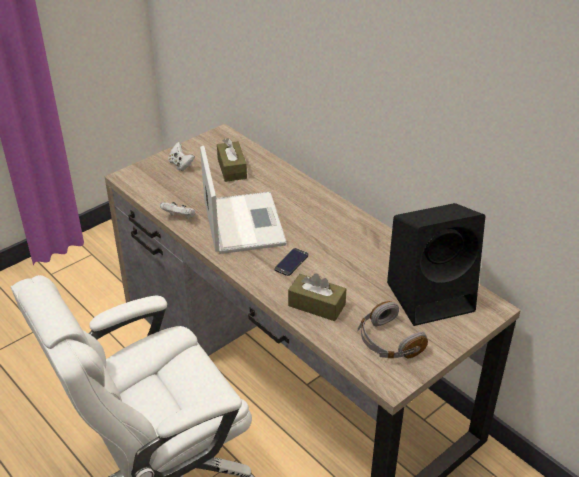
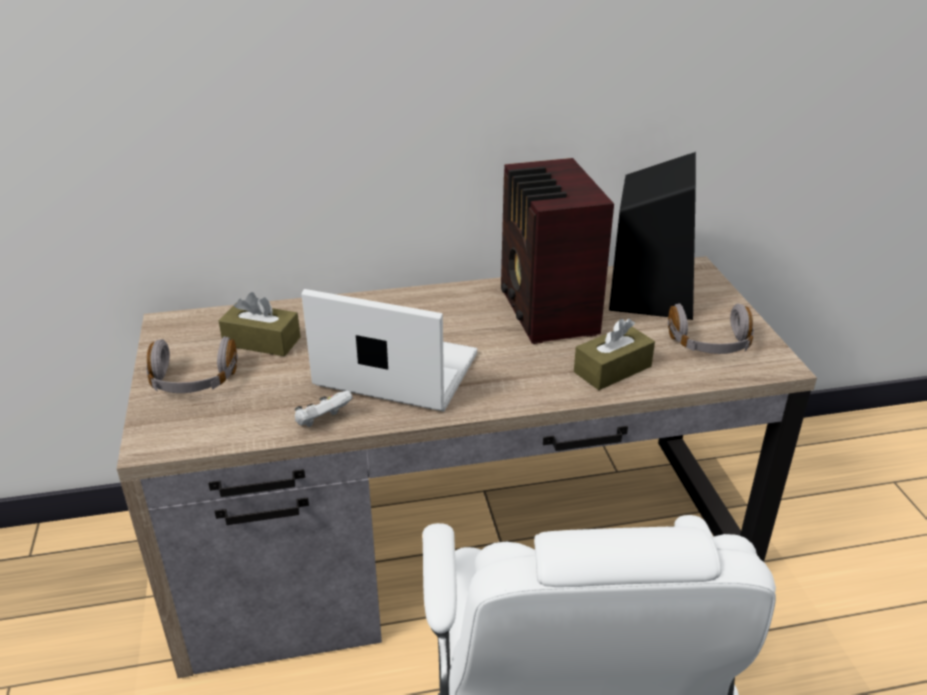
camera: 60 degrees left, 5 degrees down
white game controller [168,142,195,171] -> grey headphones [146,336,238,393]
phone [275,248,309,276] -> none
none -> radio [501,158,614,344]

